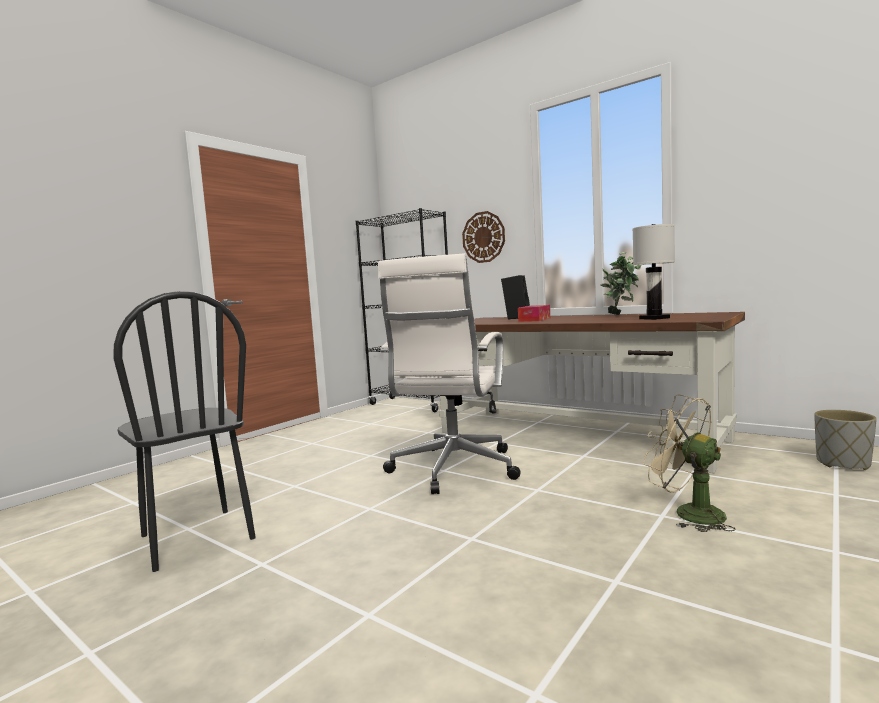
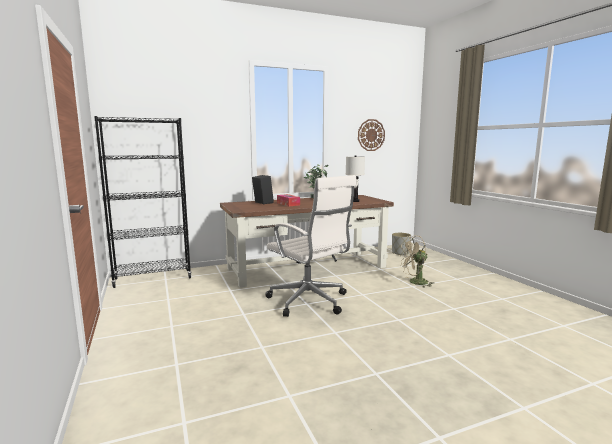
camera: 60 degrees left, 5 degrees up
black chair [114,291,256,572] -> none
wall clock [462,211,505,263] -> wall clock moved to [358,119,385,151]

